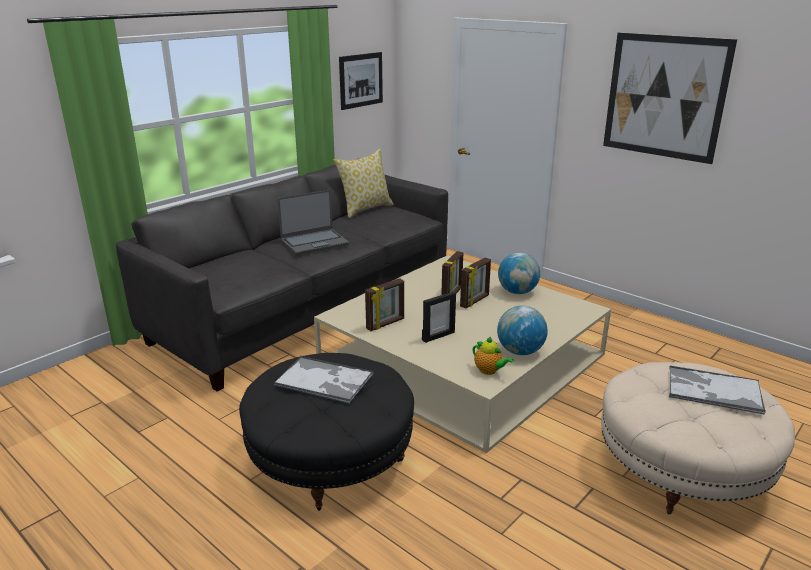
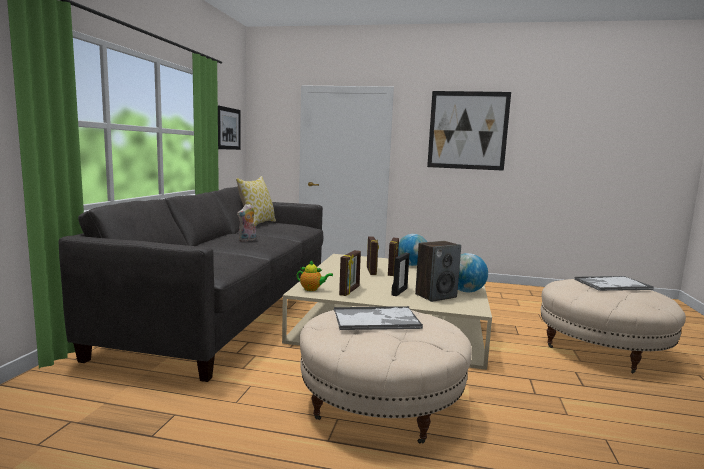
camera: 30 degrees left, 15 degrees down
black ottoman [239,353,414,511] -> beige ottoman [300,306,472,444]
laptop [277,190,349,255] -> plush toy [237,204,256,242]
teapot [473,337,514,375] -> teapot moved to [297,260,333,291]
none -> speaker [415,241,461,302]

